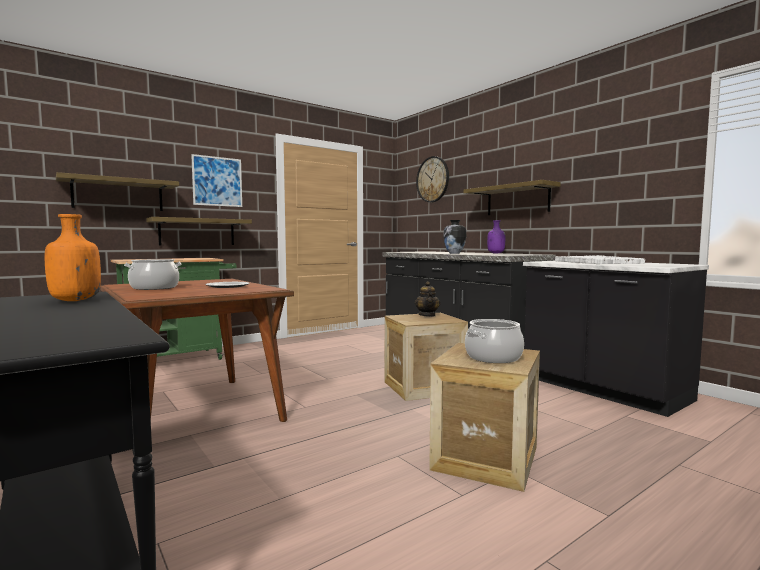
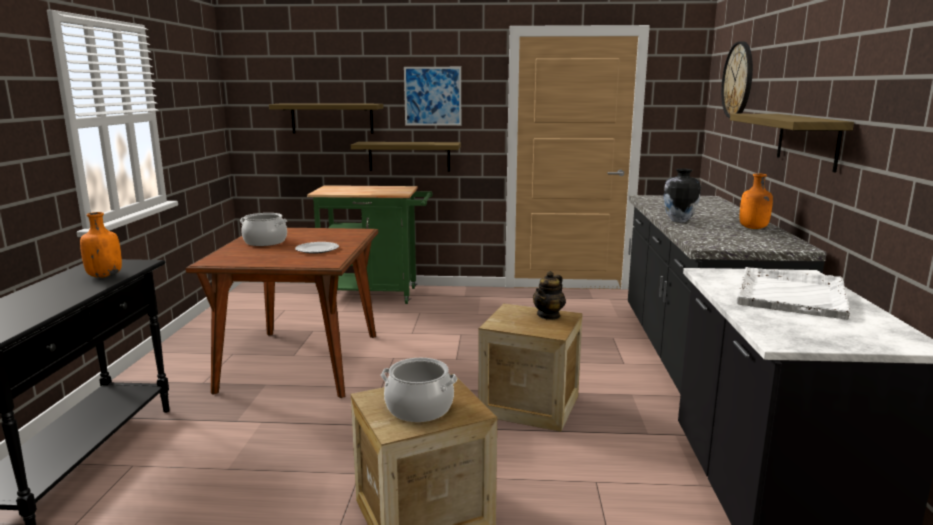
camera: 40 degrees right, 10 degrees up
purple bottle [487,220,505,253] -> orange bottle [740,173,773,229]

